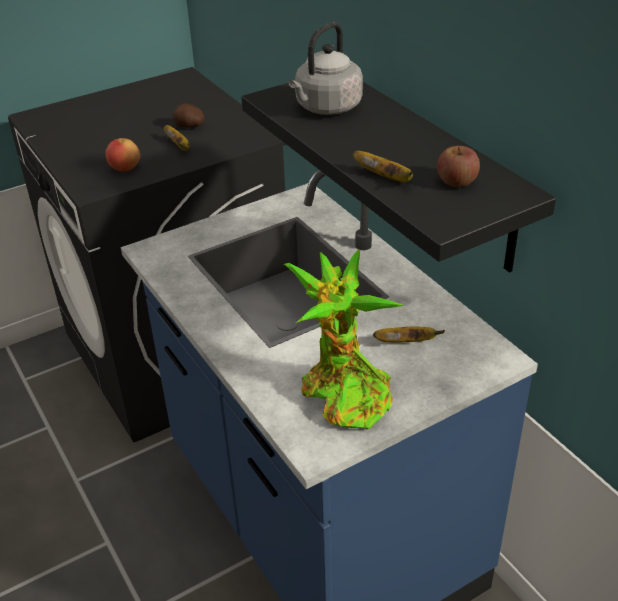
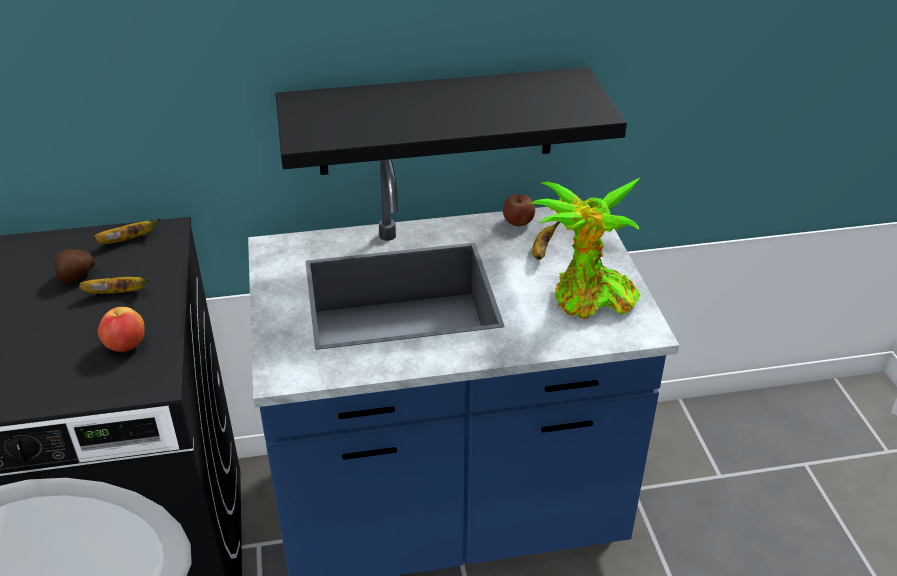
camera: 70 degrees left, 0 degrees up
grey kettle [289,22,363,115] -> none
banana [353,151,413,182] -> banana moved to [93,218,160,244]
apple [437,146,480,187] -> apple moved to [503,194,535,226]

